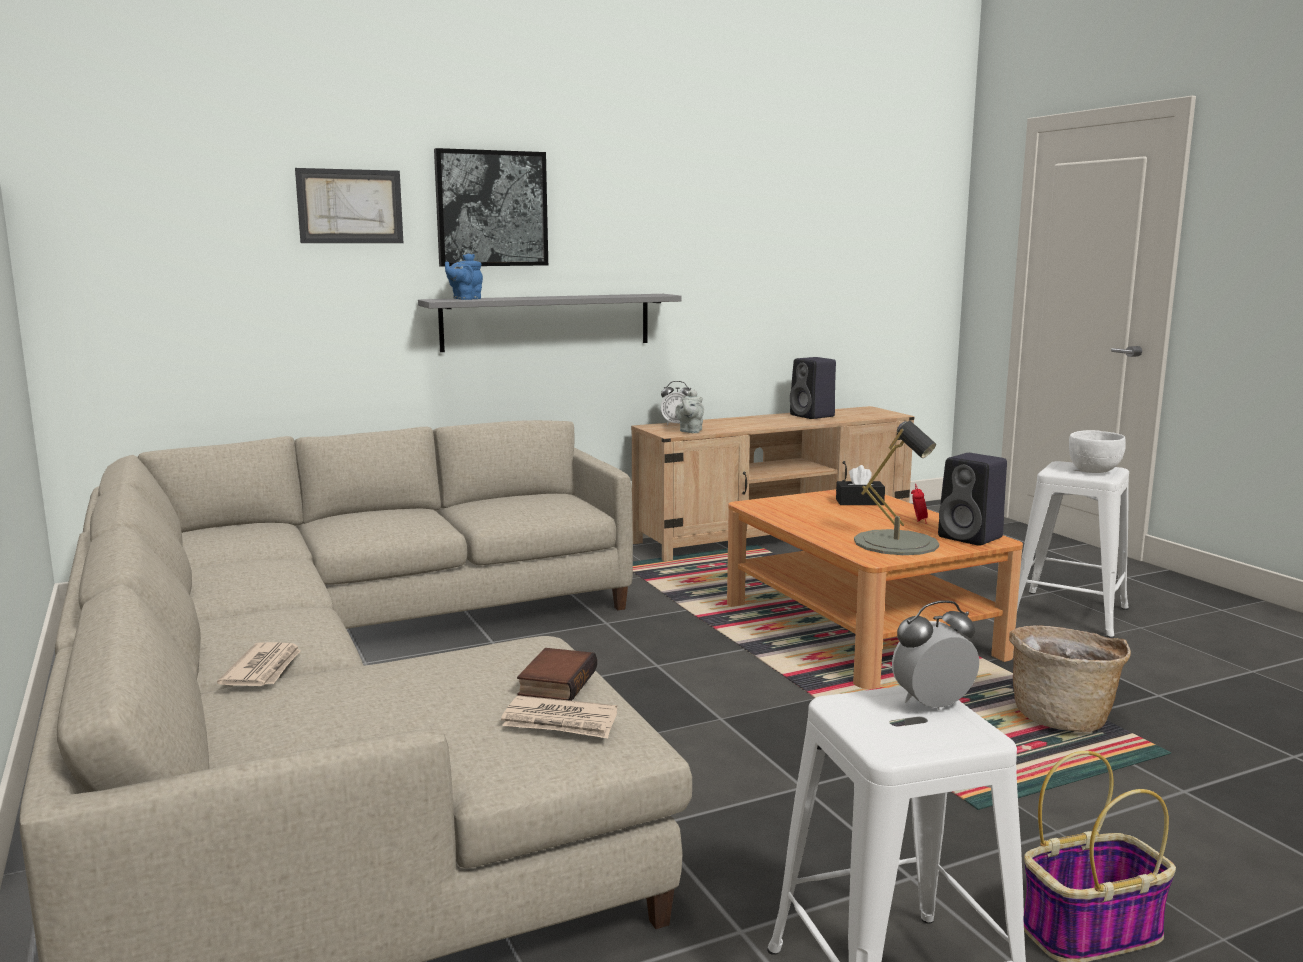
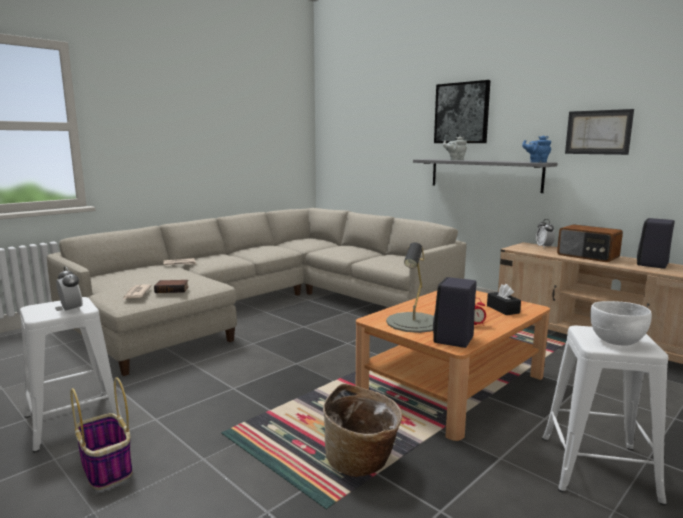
camera: 70 degrees right, 0 degrees up
picture [295,168,403,243] -> picture moved to [565,109,634,155]
blue teapot [445,253,483,300] -> blue teapot moved to [522,136,551,163]
grey teapot [675,389,704,433] -> grey teapot moved to [443,137,467,160]
none -> radio [557,224,623,262]

